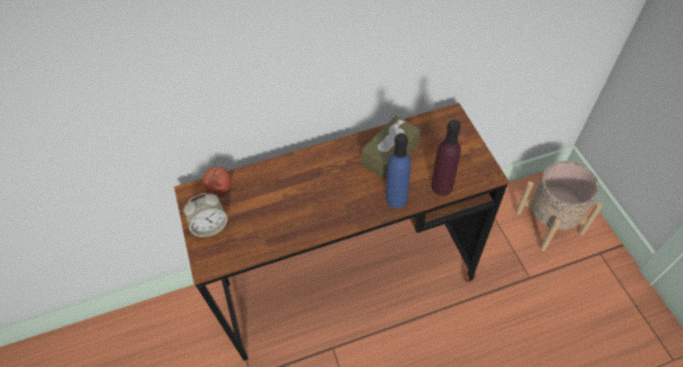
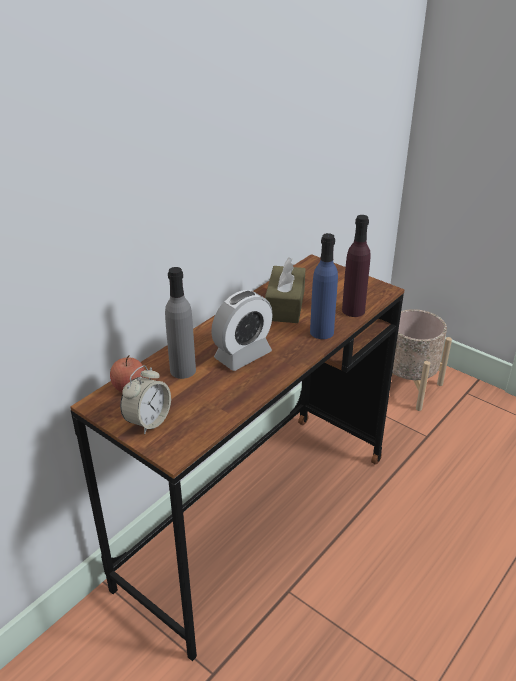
camera: 35 degrees left, 20 degrees down
none -> grey bottle [165,267,196,379]
none -> alarm clock [211,290,273,371]

